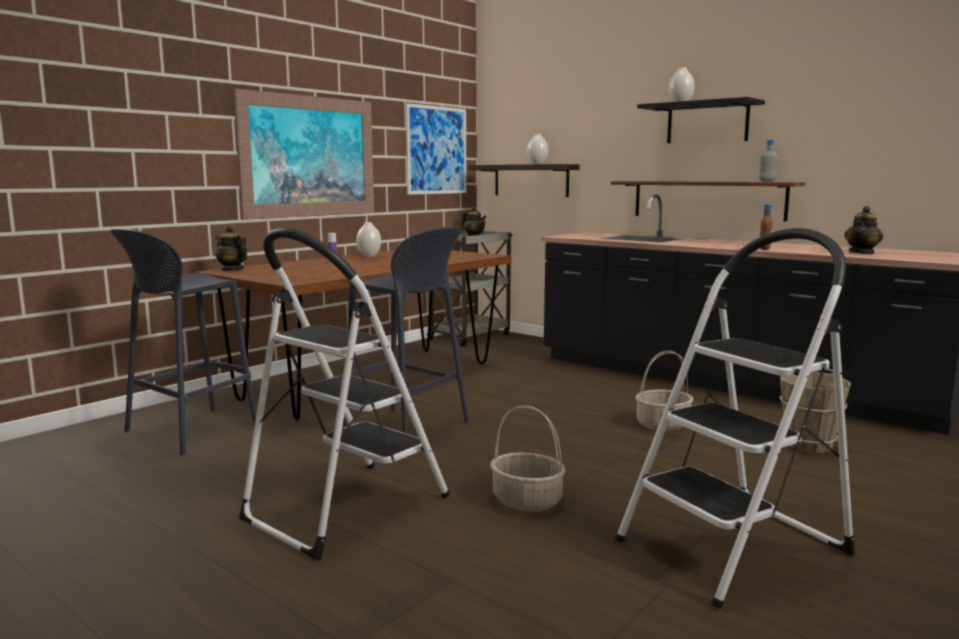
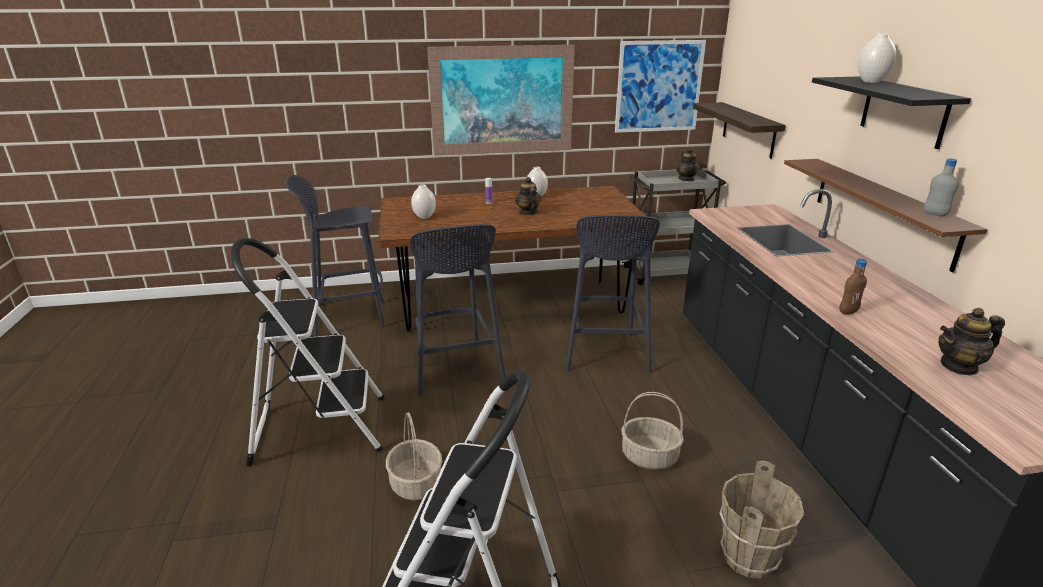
camera: 40 degrees right, 15 degrees up
teapot [215,226,247,271] -> teapot moved to [515,177,542,215]
white vase [527,134,548,164] -> white vase moved to [411,184,436,219]
none -> grey stool [566,215,660,373]

